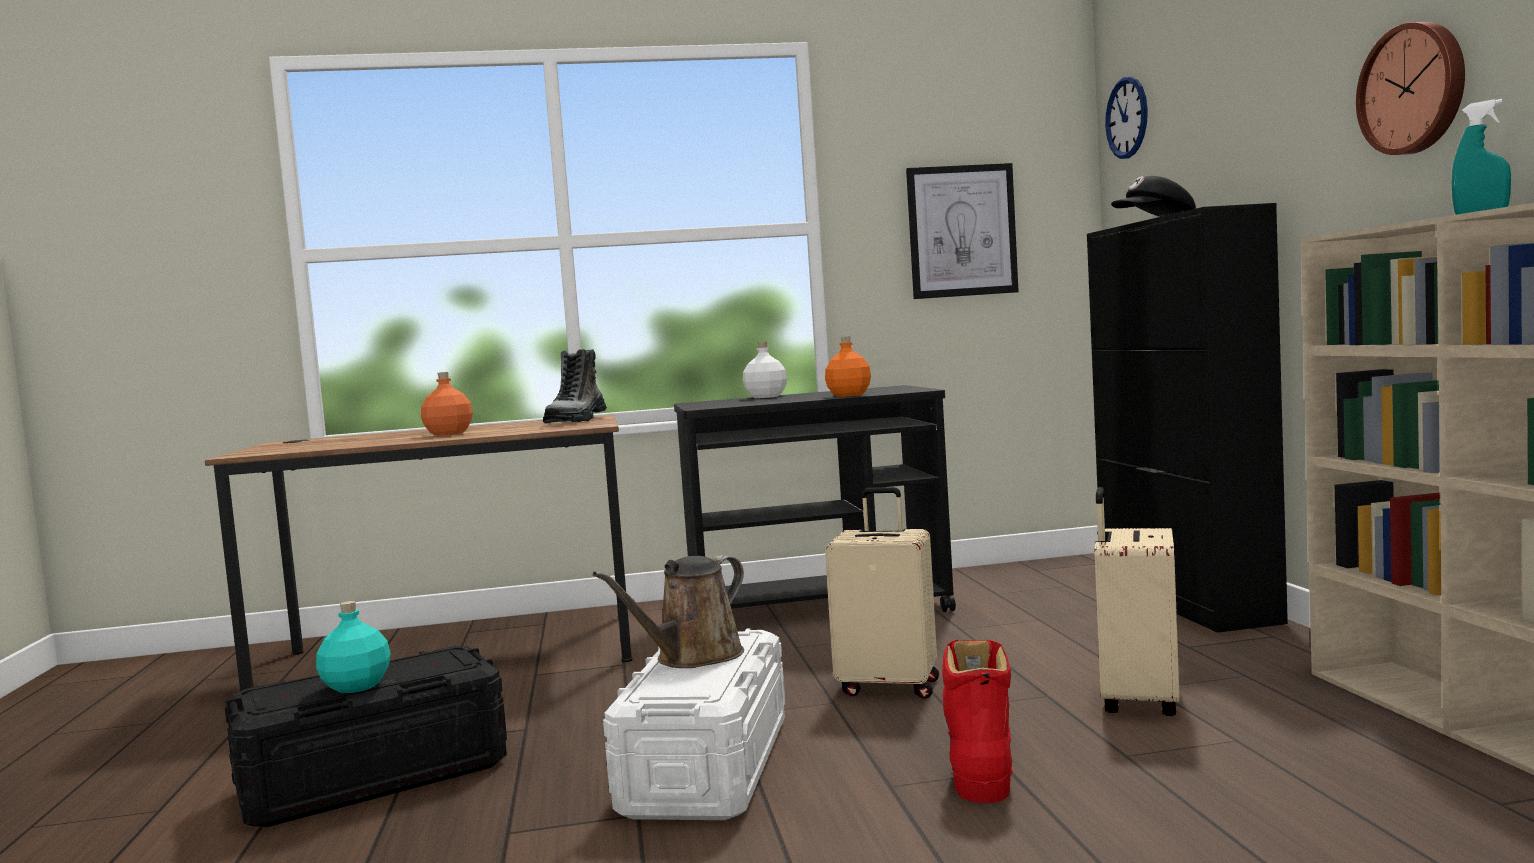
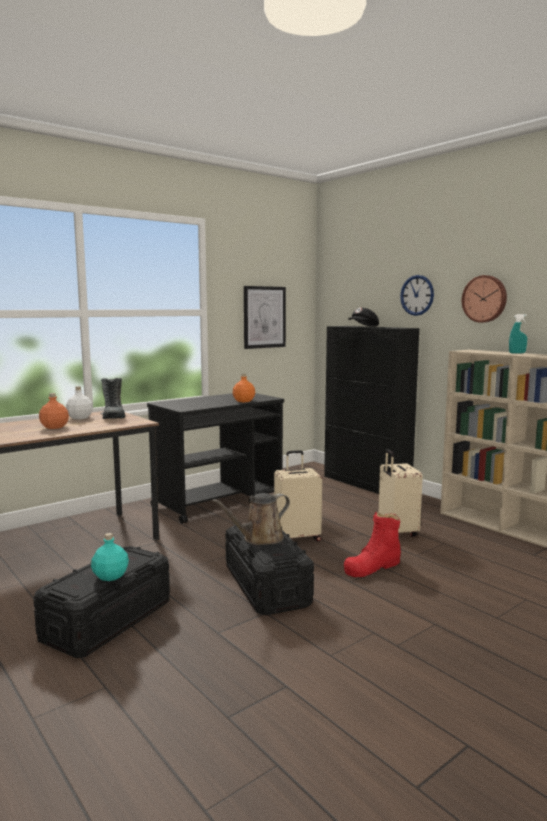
camera: 30 degrees left, 5 degrees up
brown watering can [593,555,744,668] -> brown watering can turned 45 degrees clockwise [212,493,290,545]
white storage box [603,628,785,820] -> black storage box [225,525,314,615]
white bottle [743,342,787,398] -> white bottle moved to [66,386,93,419]
red boot [942,639,1013,803] -> red boot turned 105 degrees counterclockwise [344,512,401,577]
wall clock [1105,76,1148,159] -> wall clock moved to [400,275,434,316]

